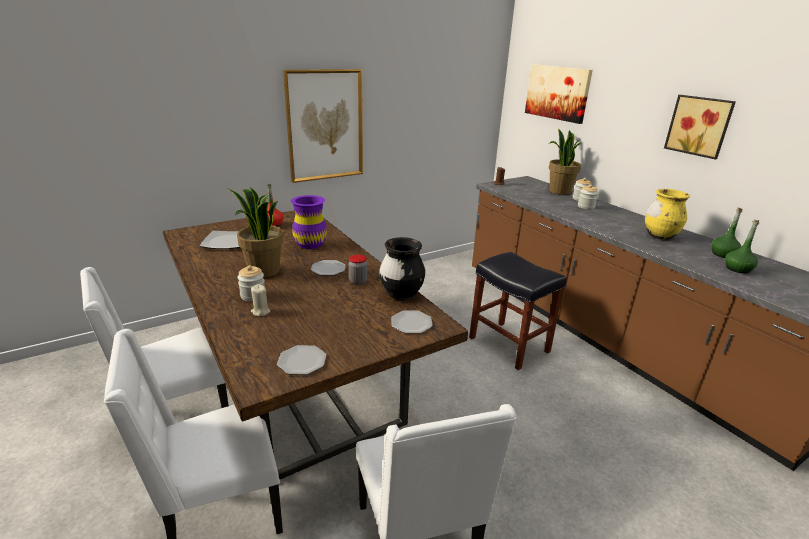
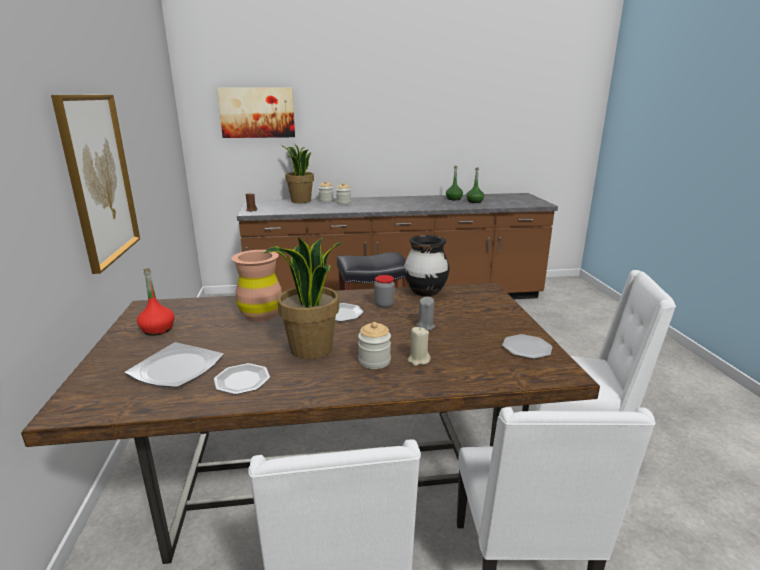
camera: 65 degrees left, 5 degrees down
purple vase [291,195,327,249] -> brown vase [232,250,282,322]
plate [391,311,433,333] -> plate moved to [214,363,270,395]
yellow vase [645,189,690,240] -> none
picture [664,95,736,159] -> none
none -> grey candle [416,297,435,331]

